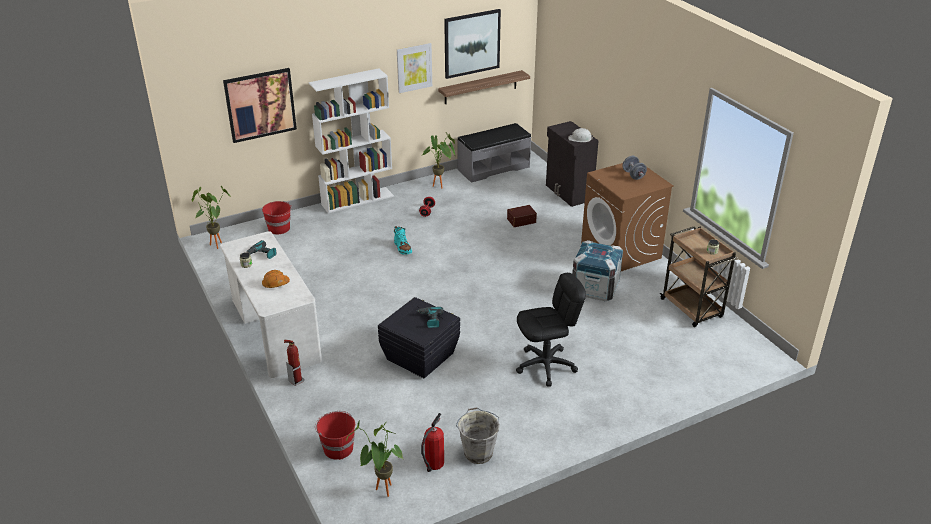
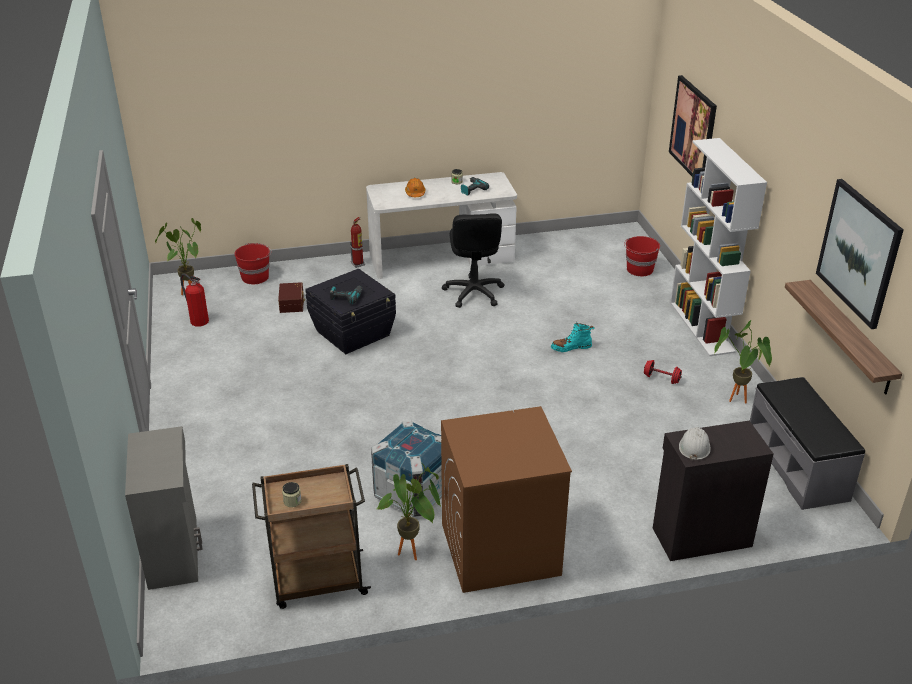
camera: 105 degrees right, 0 degrees up
potted plant [191,186,231,249] -> potted plant moved to [377,463,441,560]
picture [397,43,432,93] -> none
grey bucket [456,407,500,464] -> none
brown storage box [507,205,537,227] -> brown storage box moved to [278,282,305,313]
black office chair [516,273,586,387] -> black office chair moved to [442,213,505,308]
grey dumbbell [622,156,647,180] -> none
none -> grey cabinet [125,426,203,590]

